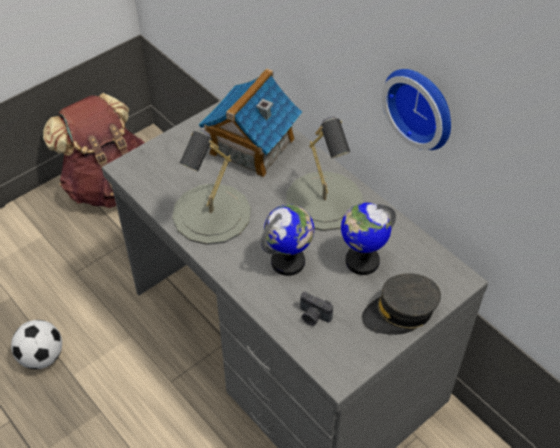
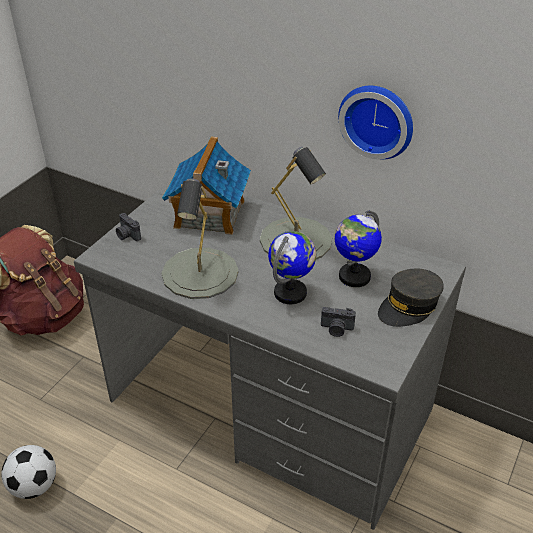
camera: 20 degrees left, 10 degrees down
none -> camera [116,213,141,241]

